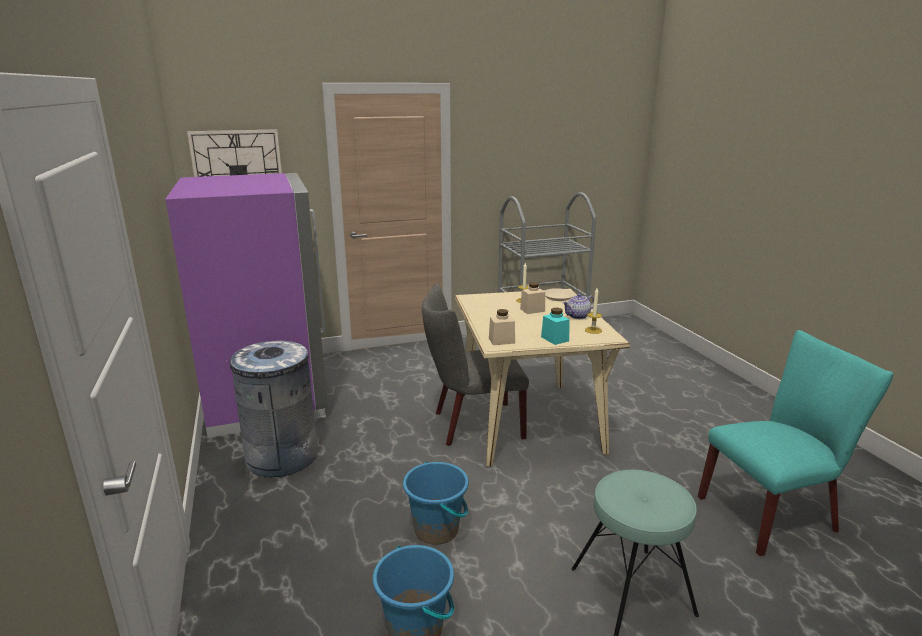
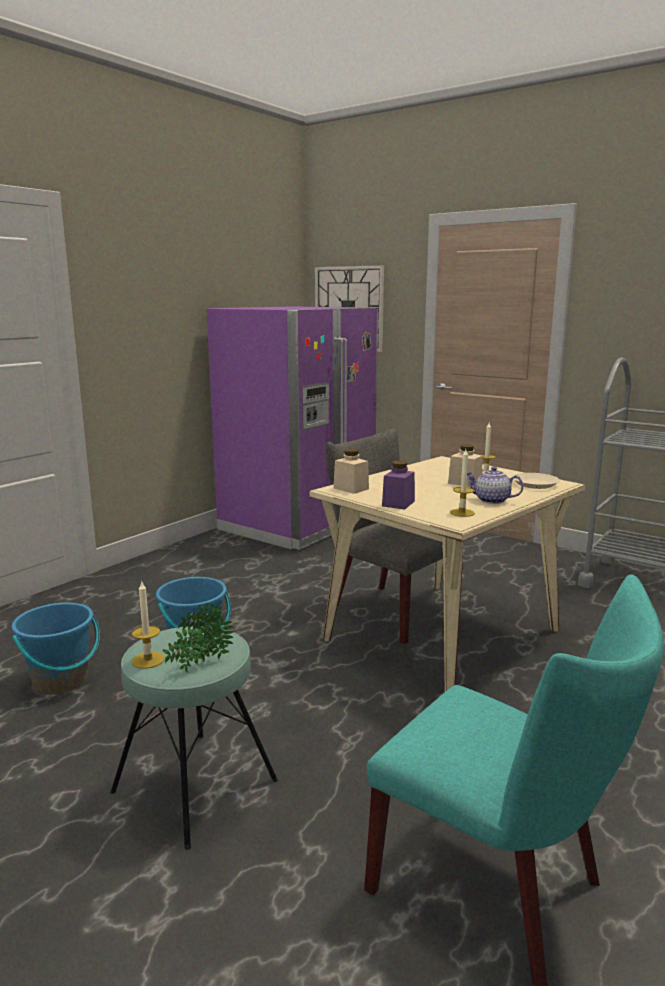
camera: 55 degrees right, 5 degrees down
grey trash can [230,341,318,477] -> none
turquoise jar [541,308,570,345] -> purple jar [382,461,415,510]
none -> candle [132,582,165,669]
none -> potted plant [163,603,233,673]

